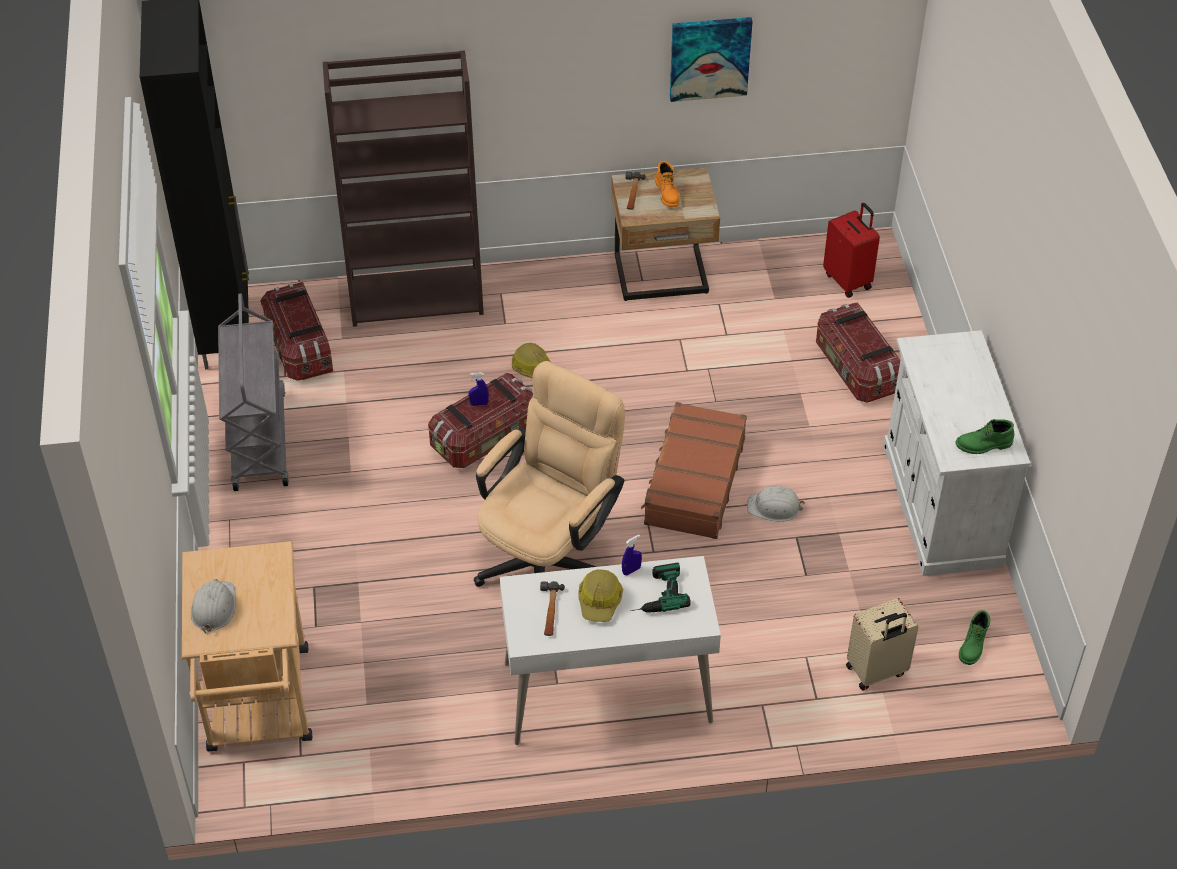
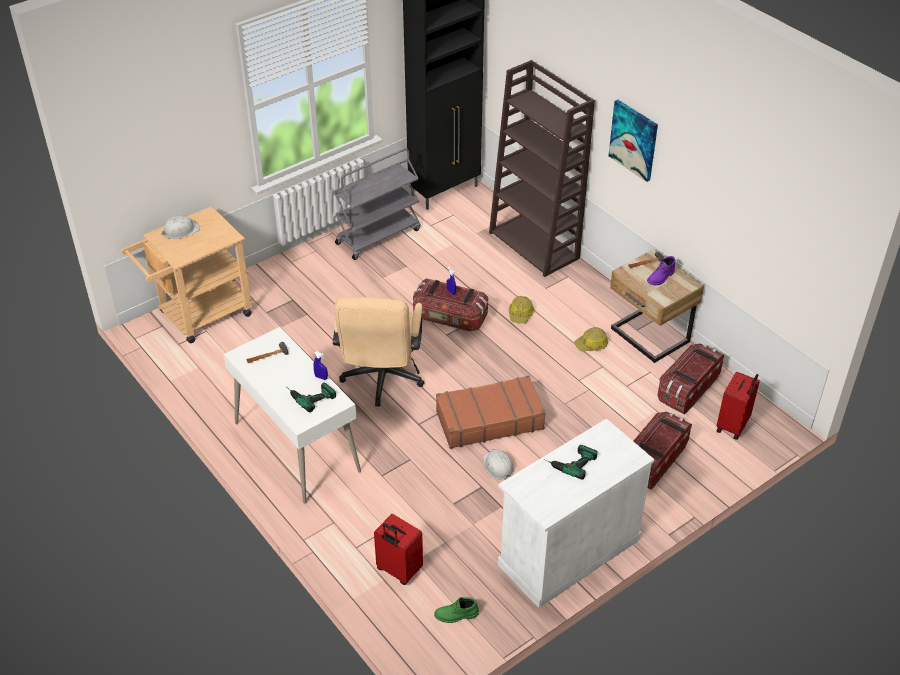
camera: 60 degrees right, 5 degrees down
storage box [260,282,333,381] -> storage box moved to [657,344,724,415]
beige office chair [474,361,625,587] -> beige office chair turned 90 degrees clockwise [333,297,424,407]
hard hat [578,569,623,622] -> hard hat moved to [574,327,608,351]
orange boot [655,161,680,207] -> purple boot [647,256,675,285]
picture [670,17,753,102] -> picture moved to [609,100,658,182]
beige suitcase [846,598,918,690] -> red suitcase [374,514,423,585]
green boot [955,419,1014,454] -> none
none -> power drill [543,445,598,480]

